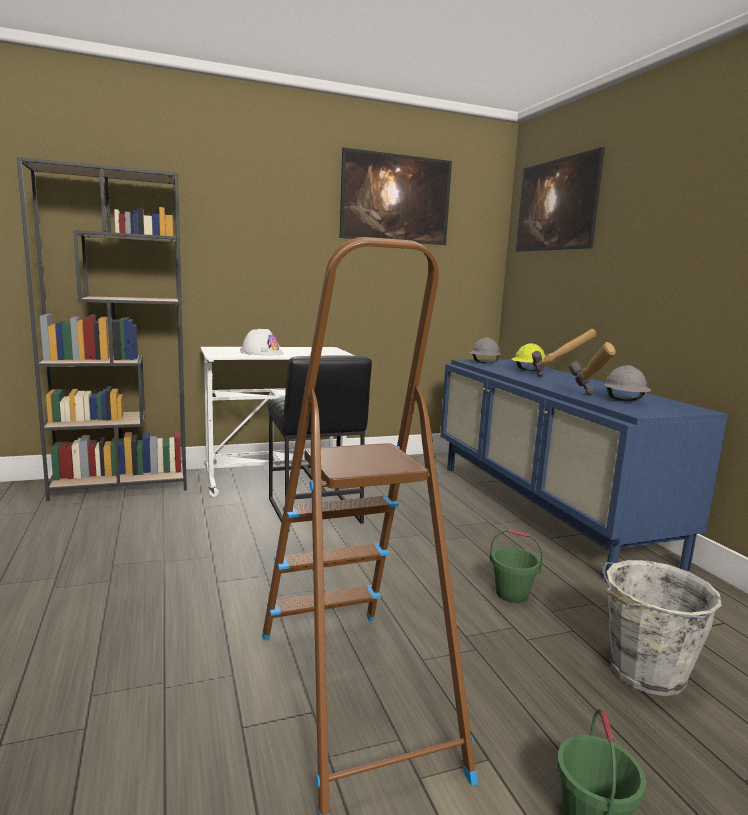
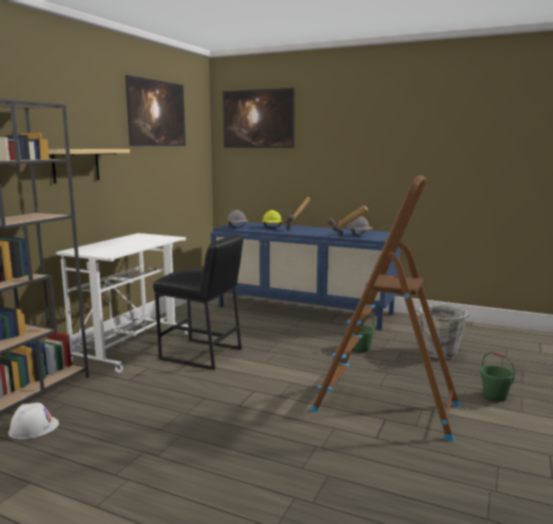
camera: 45 degrees left, 0 degrees up
white hard hat [241,329,284,355] -> white hard hat moved to [9,403,59,439]
none -> shelf [48,149,130,184]

